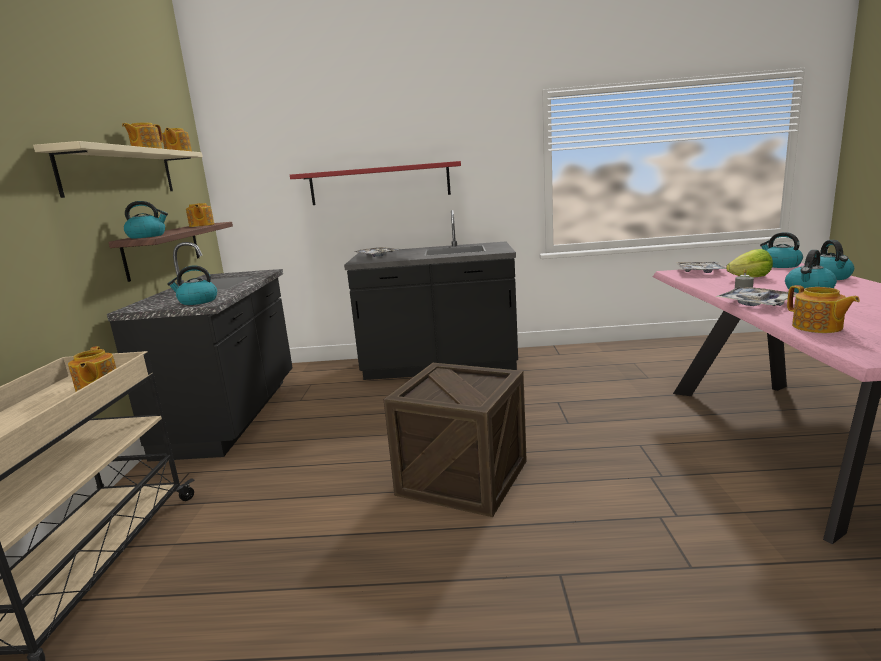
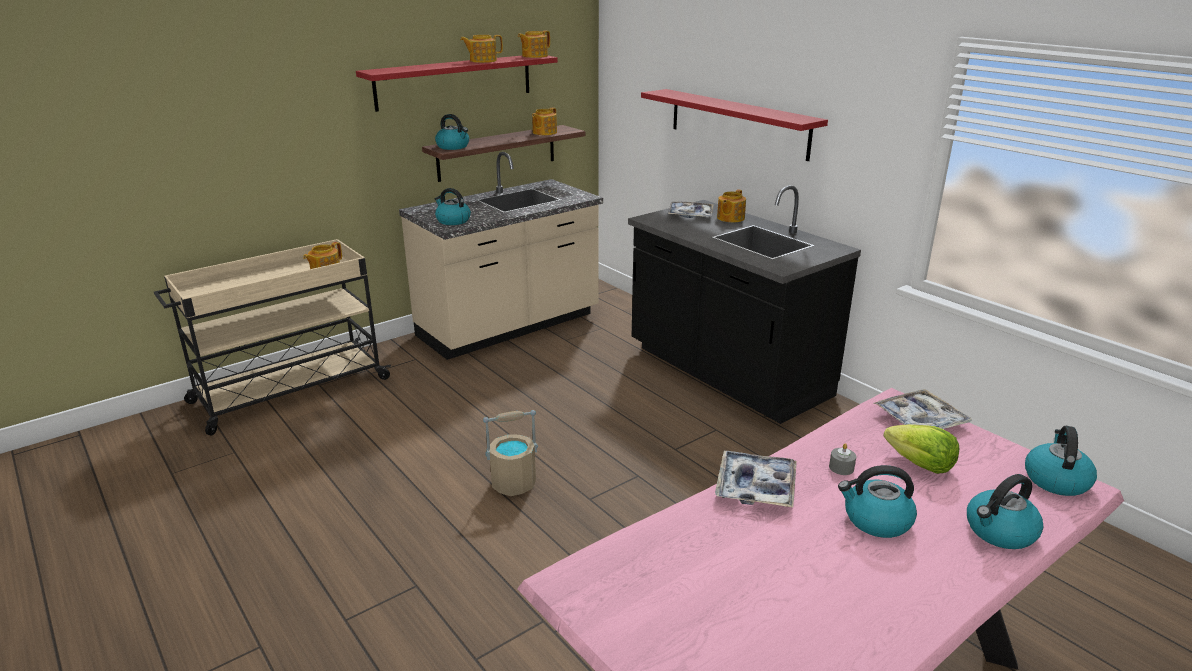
camera: 50 degrees right, 10 degrees up
beige shelf [33,141,203,198] -> red shelf [356,56,558,112]
black counter [107,242,293,462] -> beige counter [399,152,603,360]
crate [384,363,527,517] -> beige bucket [483,410,538,496]
teapot [787,285,860,333] -> teapot moved to [717,189,746,222]

